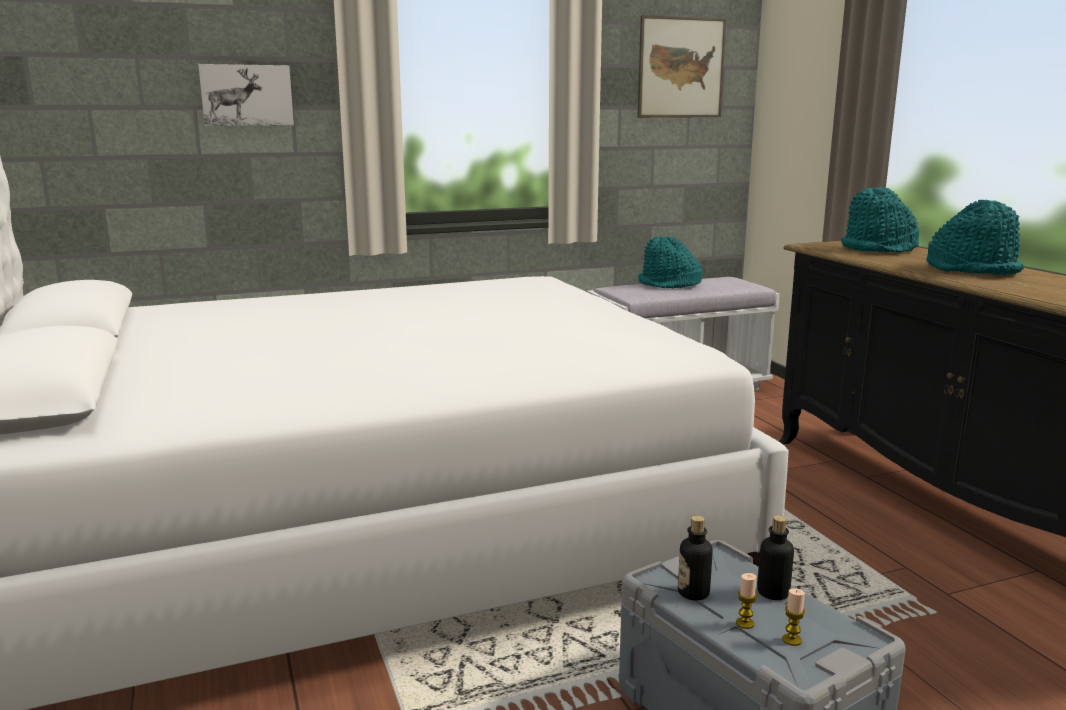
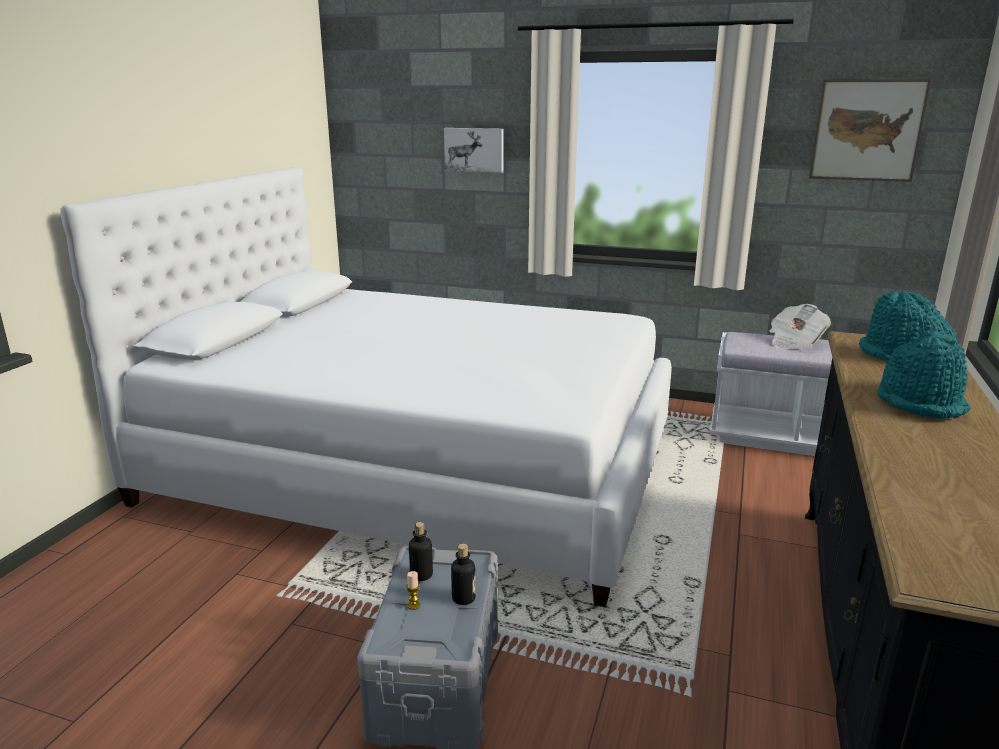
camera: 40 degrees right, 5 degrees up
turquoise hat [638,237,703,288] -> newspaper [769,304,831,349]
candle [782,588,805,646] -> none

